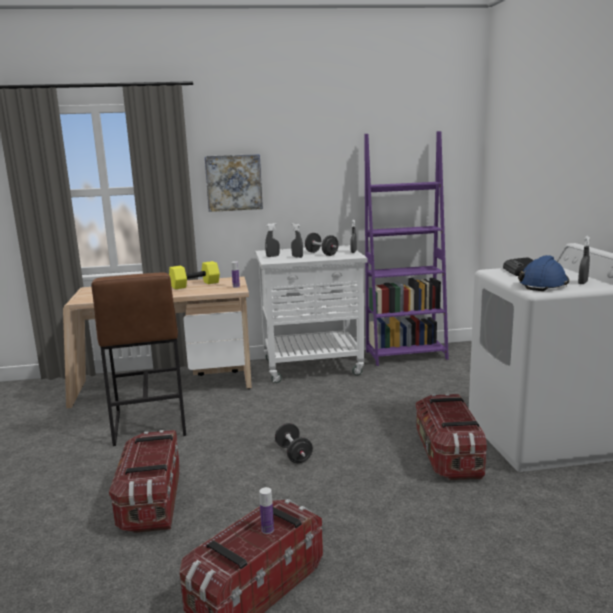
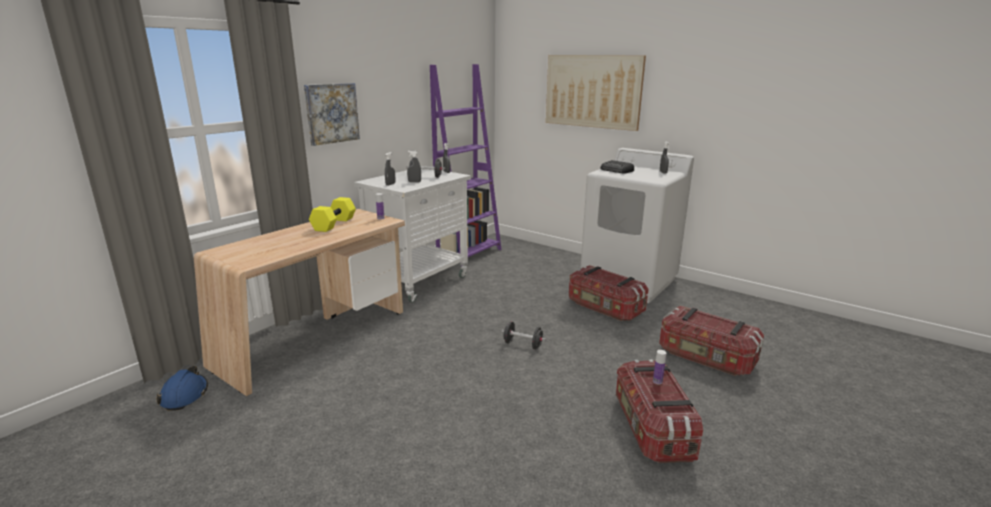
camera: 45 degrees left, 5 degrees up
brown stool [91,272,186,446] -> none
storage box [109,430,179,533] -> storage box moved to [659,306,764,376]
blue hard hat [518,255,569,291] -> blue hard hat moved to [157,366,208,411]
none -> picture [546,55,646,131]

